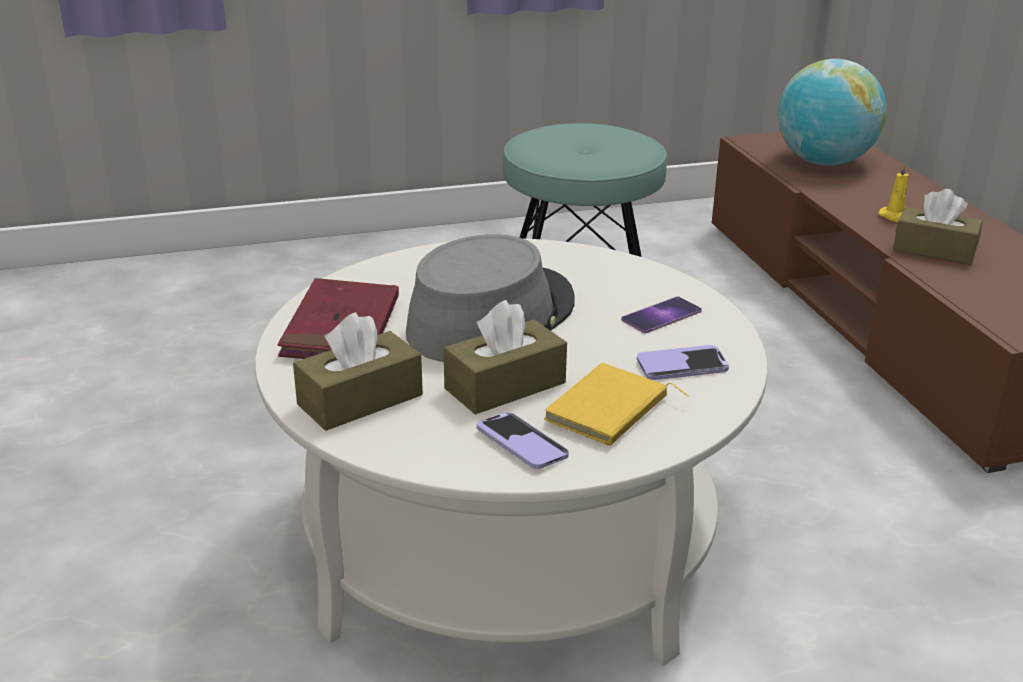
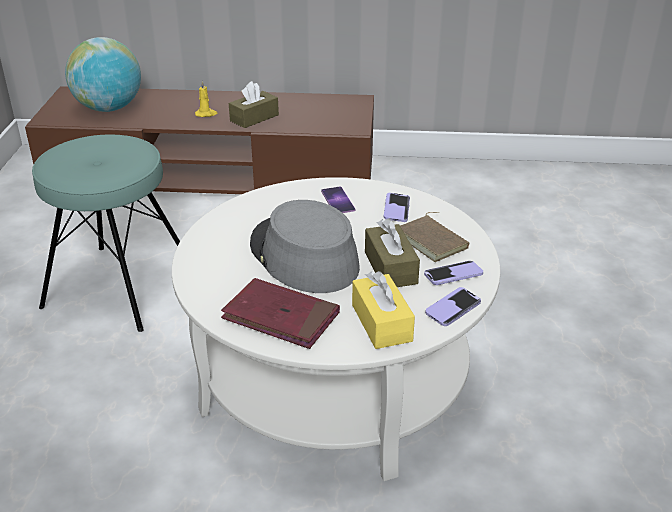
camera: 70 degrees left, 5 degrees up
brown tissue box [293,312,423,431] -> yellow tissue box [352,271,415,349]
yellow book [544,363,688,446] -> brown book [400,212,470,262]
none -> phone [425,287,481,326]

